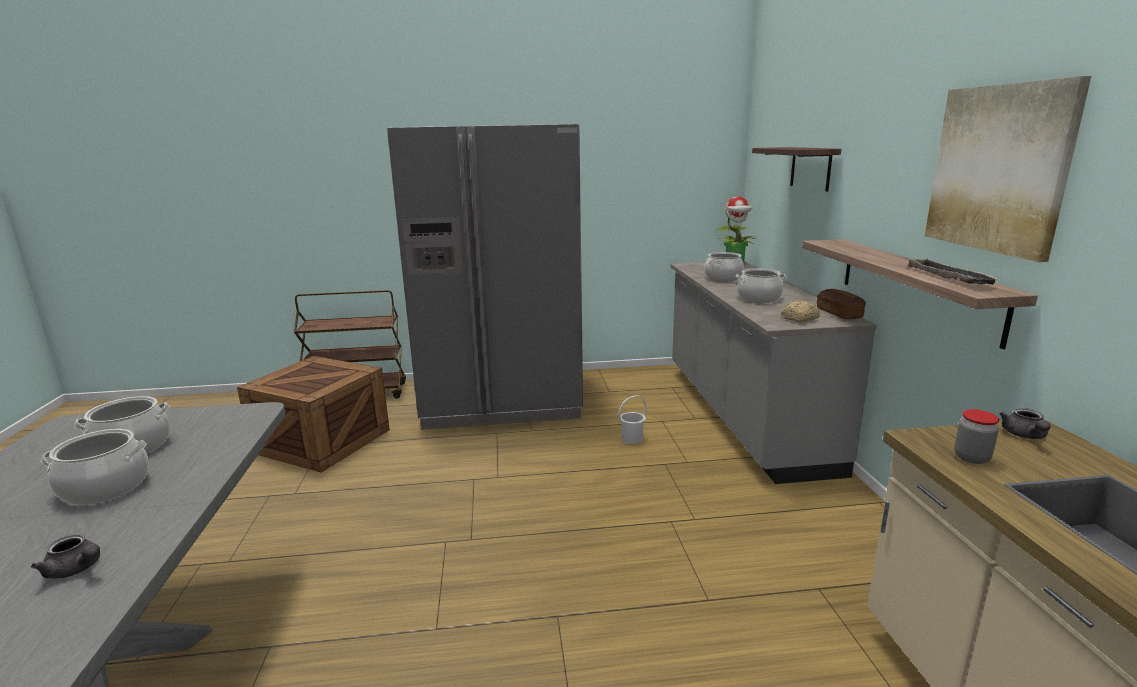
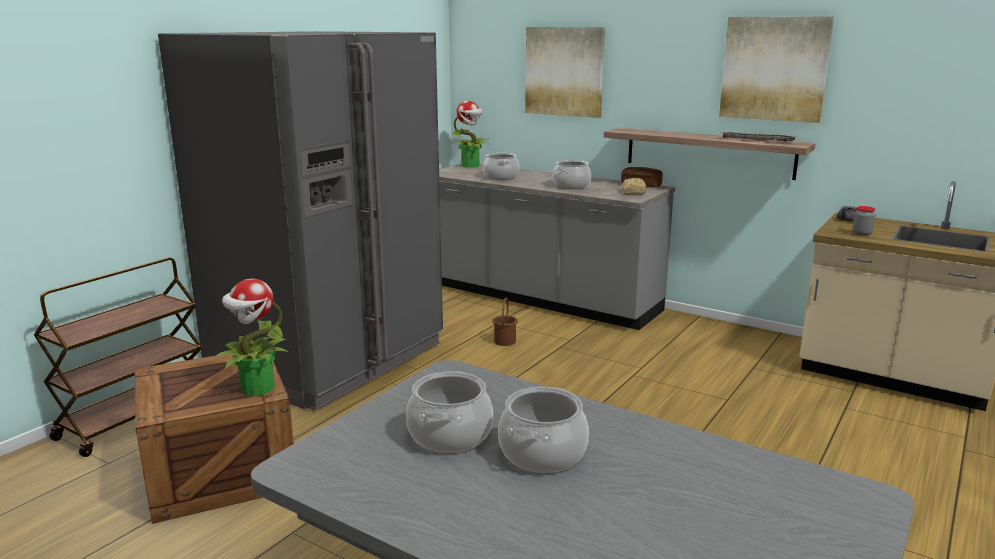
camera: 50 degrees left, 0 degrees up
grey teapot [31,534,100,579] -> none
white bucket [618,395,647,444] -> brown bucket [492,297,518,346]
shelf [752,147,841,192] -> picture [525,27,605,118]
none -> potted plant [215,278,289,396]

